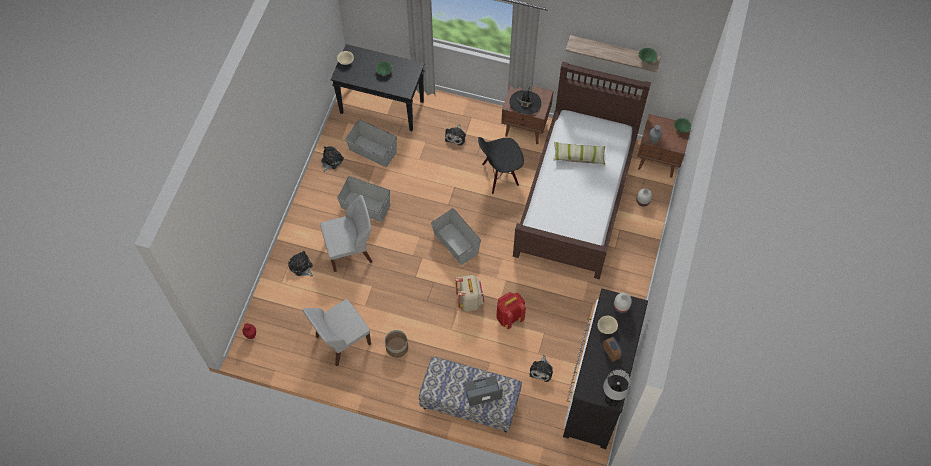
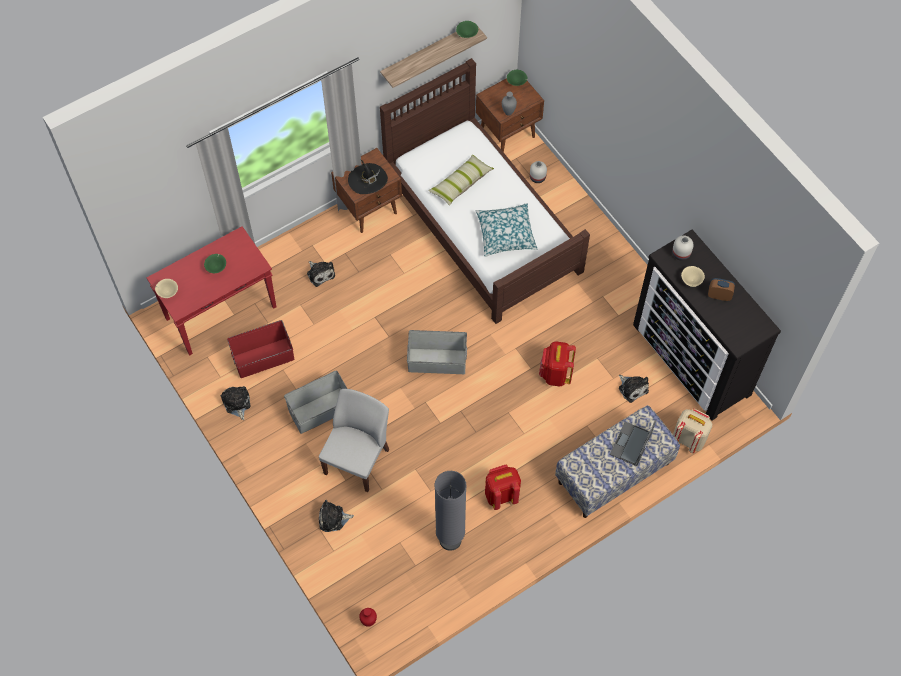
camera: 50 degrees left, 0 degrees up
white chair [302,299,371,366] -> grey floor lamp [434,471,467,551]
black console table [331,44,425,131] -> red console table [147,226,276,356]
grey storage box [345,119,397,167] -> red storage box [227,320,294,378]
planter [385,330,408,358] -> red backpack [485,465,521,510]
beige backpack [455,275,485,311] -> beige backpack moved to [673,409,712,453]
black chair [478,137,524,194] -> none
table lamp [603,369,631,406] -> none
none -> pillow [475,203,537,257]

